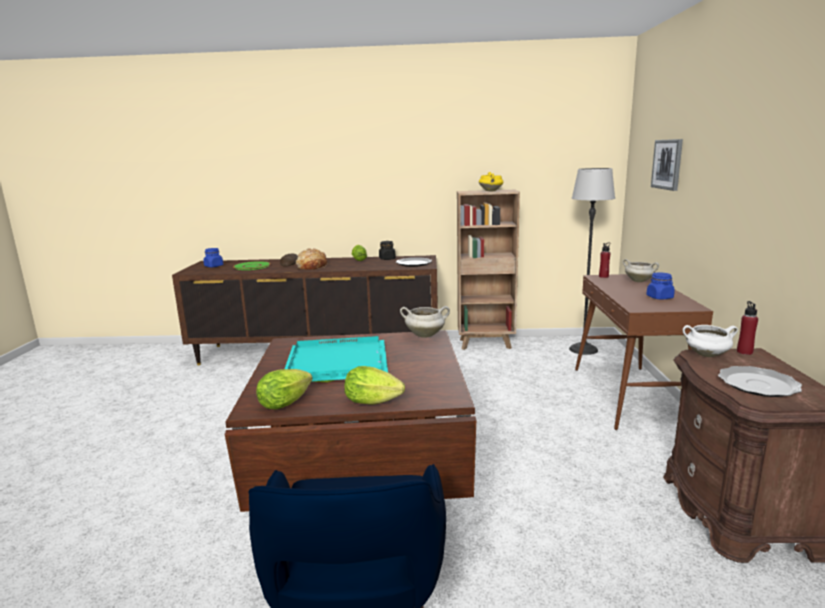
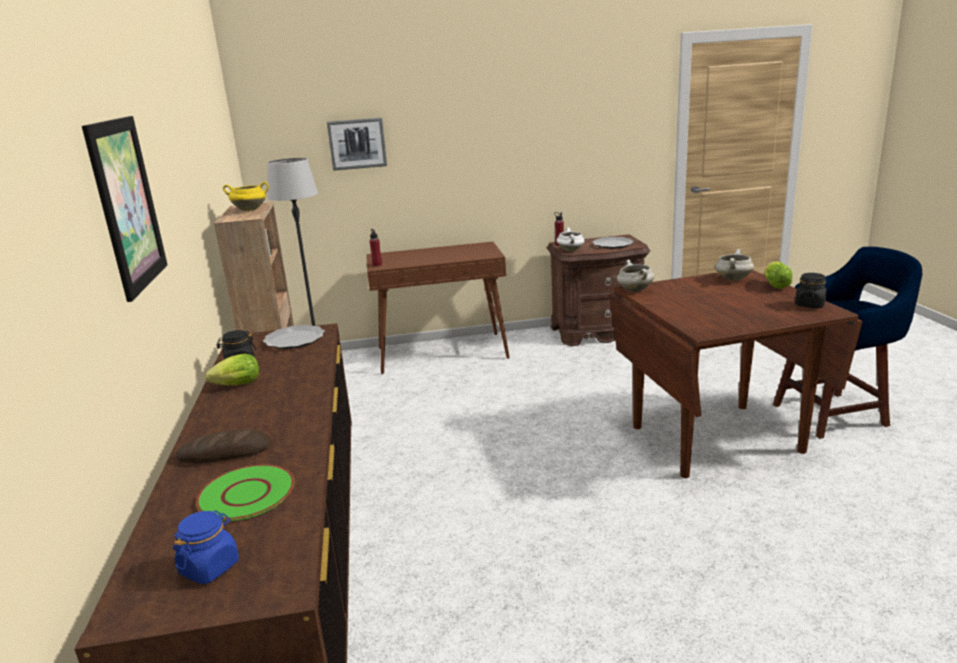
camera: 100 degrees left, 5 degrees up
lettuce [256,369,313,409] -> black jar [795,273,827,308]
turquoise tray [285,336,388,382] -> none
bread [296,248,328,270] -> none
white cooking pot [623,259,659,282] -> white cooking pot moved to [715,249,754,281]
blue jar [646,273,675,299] -> none
none -> picture [82,116,168,302]

